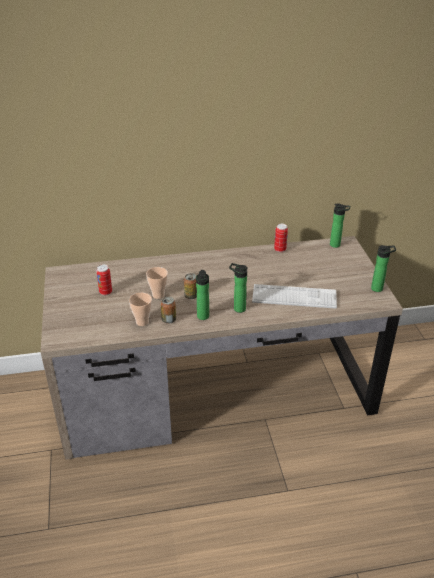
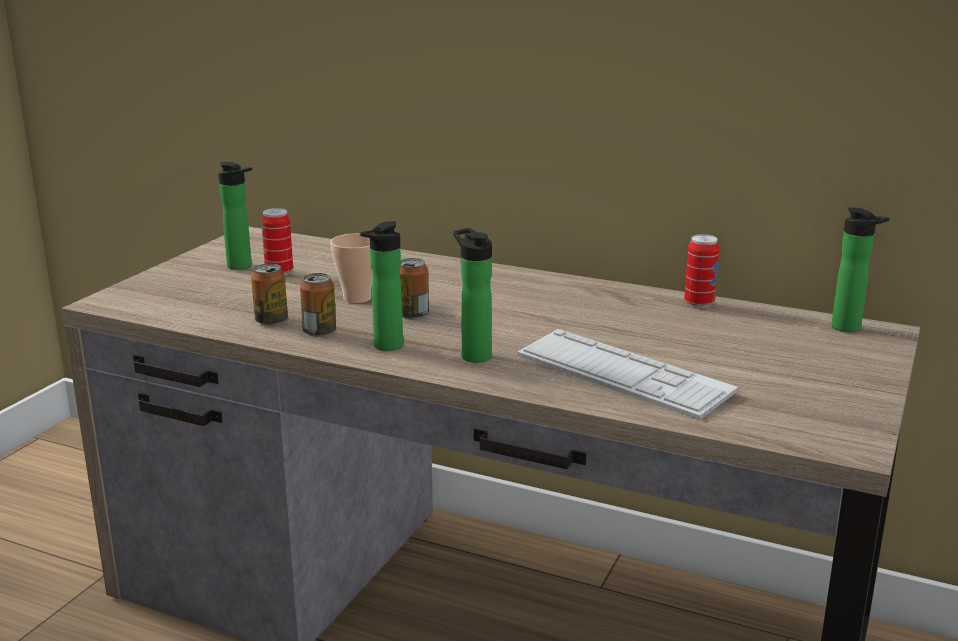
camera: 35 degrees right, 15 degrees down
cup [129,293,152,326] -> can [251,264,288,326]
bottle [371,245,396,292] -> bottle moved to [218,162,252,270]

